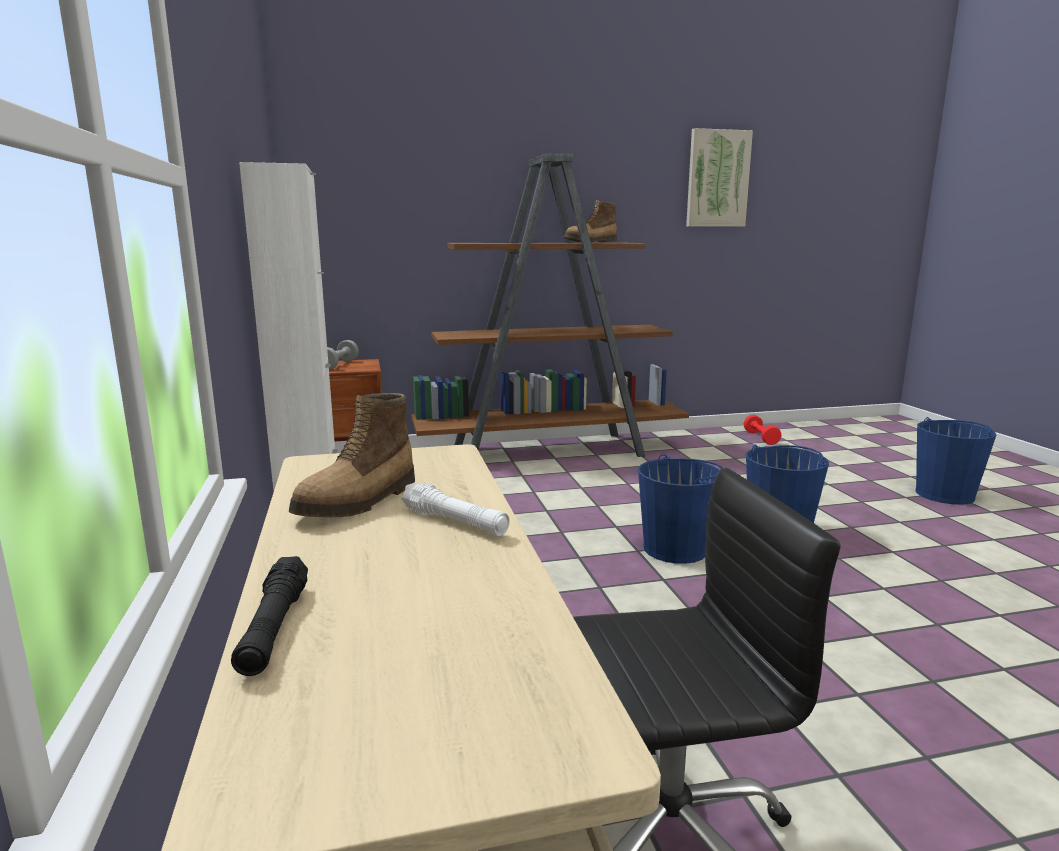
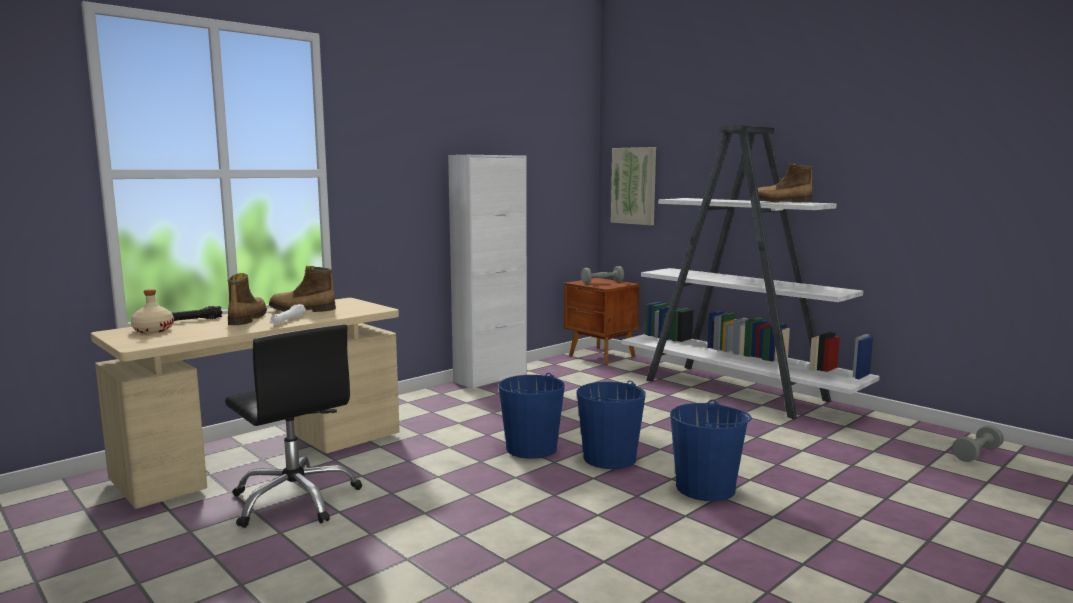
camera: 60 degrees right, 5 degrees down
brown bookcase [411,153,689,457] -> white bookcase [622,125,880,419]
picture [686,128,753,227] -> picture moved to [611,147,656,225]
red dumbbell [744,415,782,445] -> grey dumbbell [952,425,1004,462]
blue bucket [915,417,996,505] -> blue bucket moved to [499,373,565,459]
none -> beige bottle [131,289,174,333]
none -> boot [227,273,267,325]

